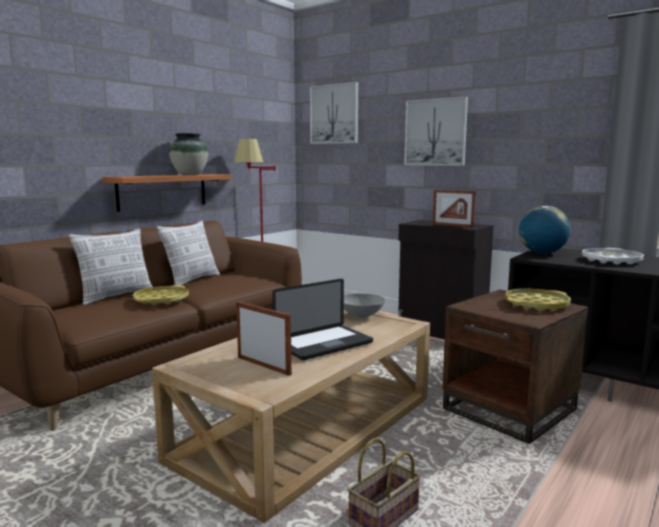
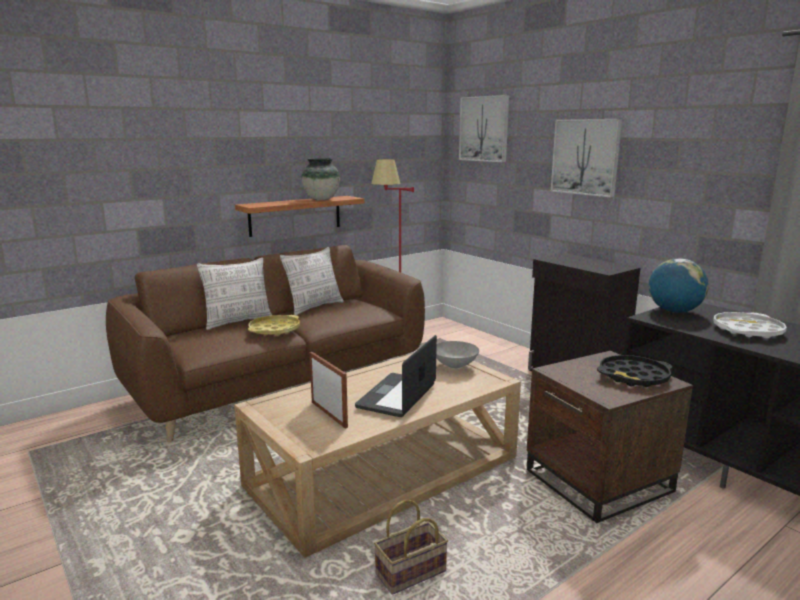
camera: 15 degrees right, 5 degrees up
laptop [272,279,373,360] -> laptop turned 135 degrees clockwise [355,335,437,417]
picture frame [432,190,476,228] -> none
yellow tray [505,289,571,311] -> black tray [597,355,672,387]

